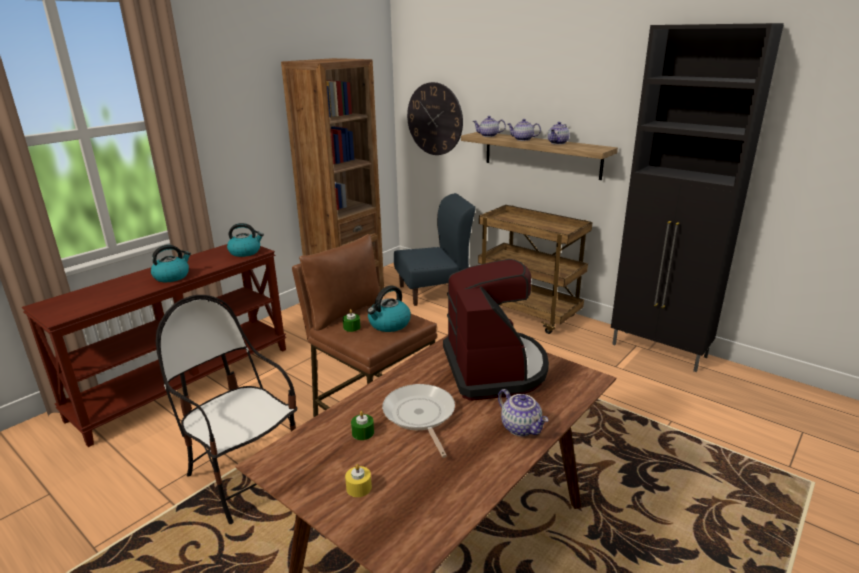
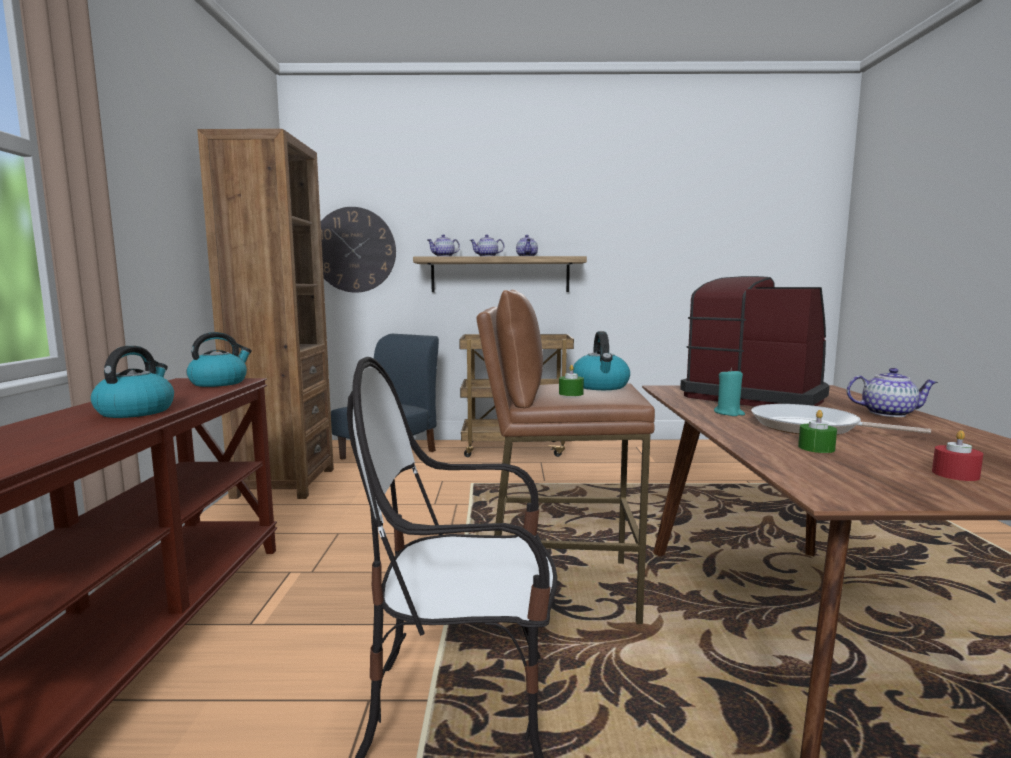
camera: 40 degrees left, 15 degrees down
yellow candle [345,464,372,497] -> red candle [932,430,983,481]
black cabinet [611,23,784,372] -> none
none -> turquoise candle [714,368,745,416]

